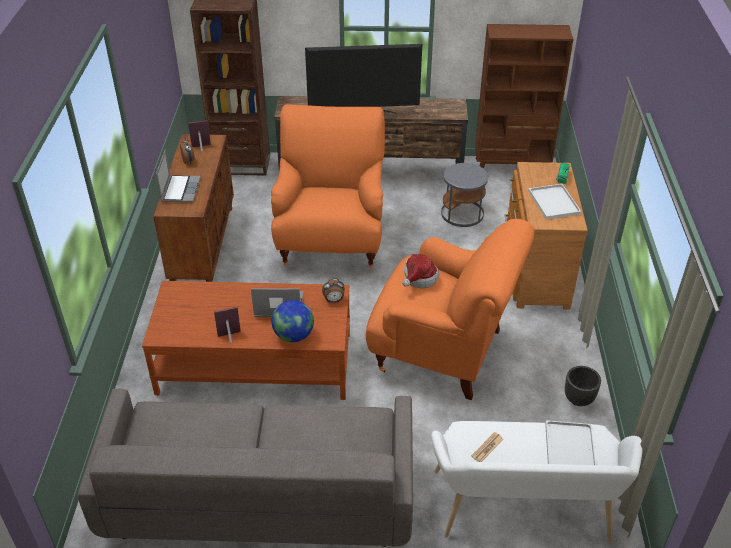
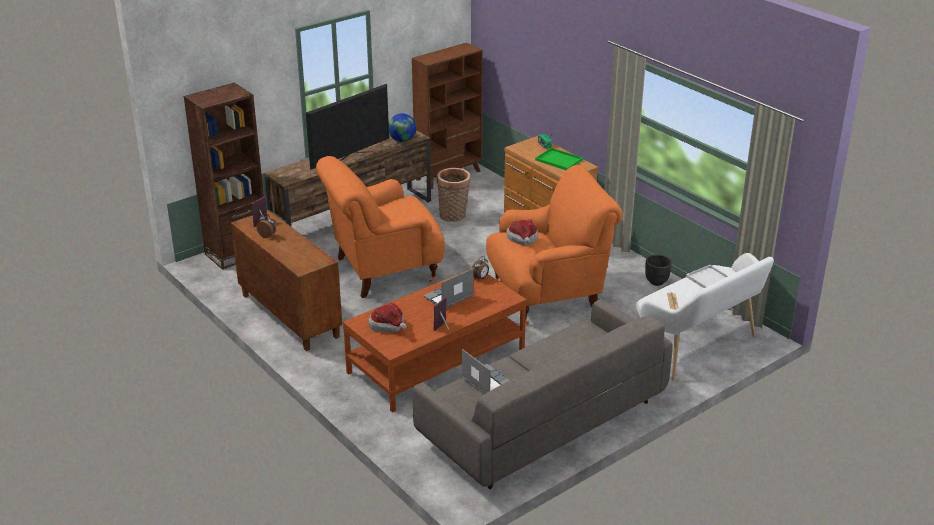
camera: 40 degrees left, 10 degrees down
laptop [156,149,201,202] -> laptop moved to [462,349,510,394]
orange armchair [271,104,385,269] -> orange armchair turned 75 degrees counterclockwise [316,156,445,298]
globe [272,300,314,342] -> globe moved to [389,113,416,142]
grey side table [441,163,488,227] -> basket [437,168,470,222]
white tray [528,184,581,219] -> green tray [535,148,583,170]
none -> hat [368,303,407,333]

